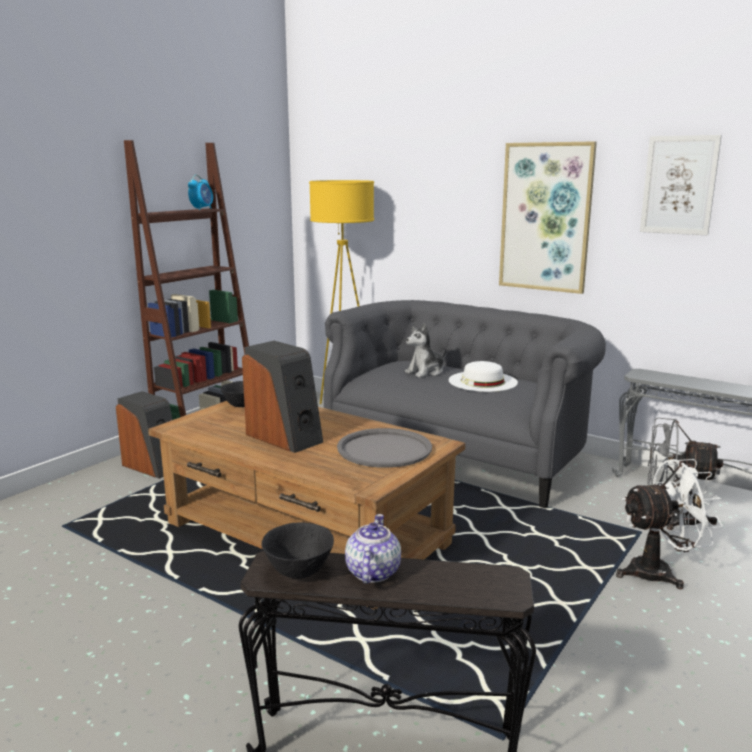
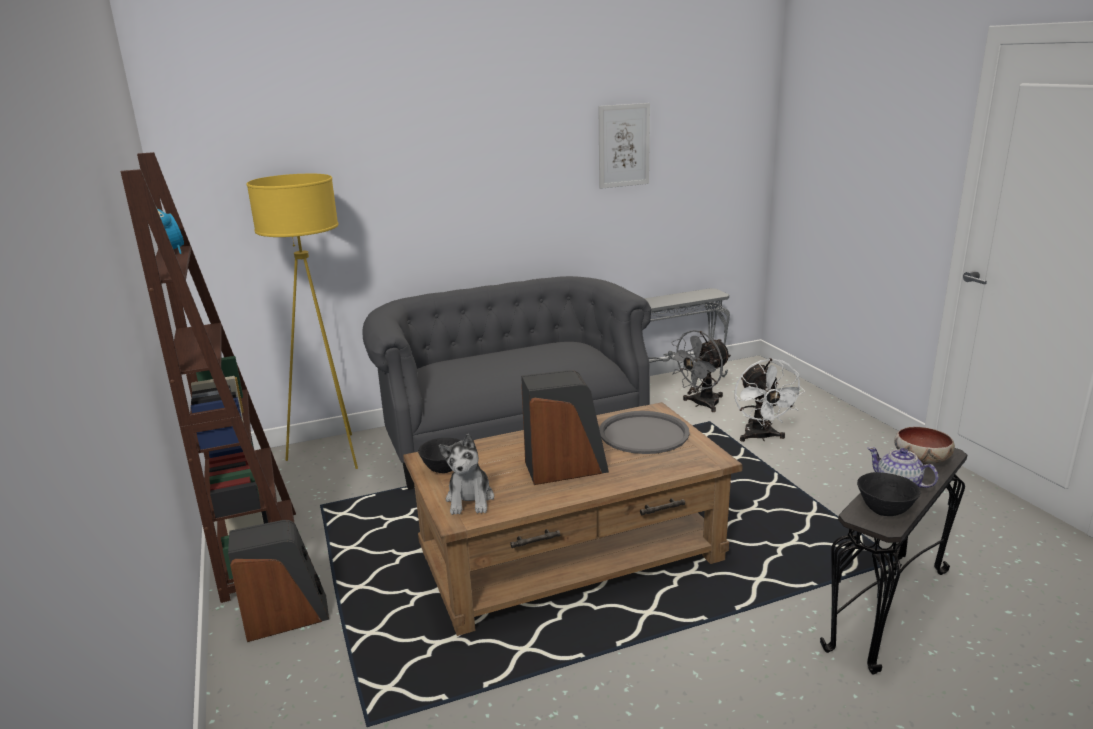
camera: 55 degrees left, 5 degrees up
plush toy [405,323,447,377] -> plush toy moved to [439,434,494,515]
white hat [449,361,518,392] -> none
picture [499,141,597,294] -> none
white fan [616,459,723,589] -> white fan turned 150 degrees clockwise [734,358,805,442]
none -> bowl [894,427,955,464]

